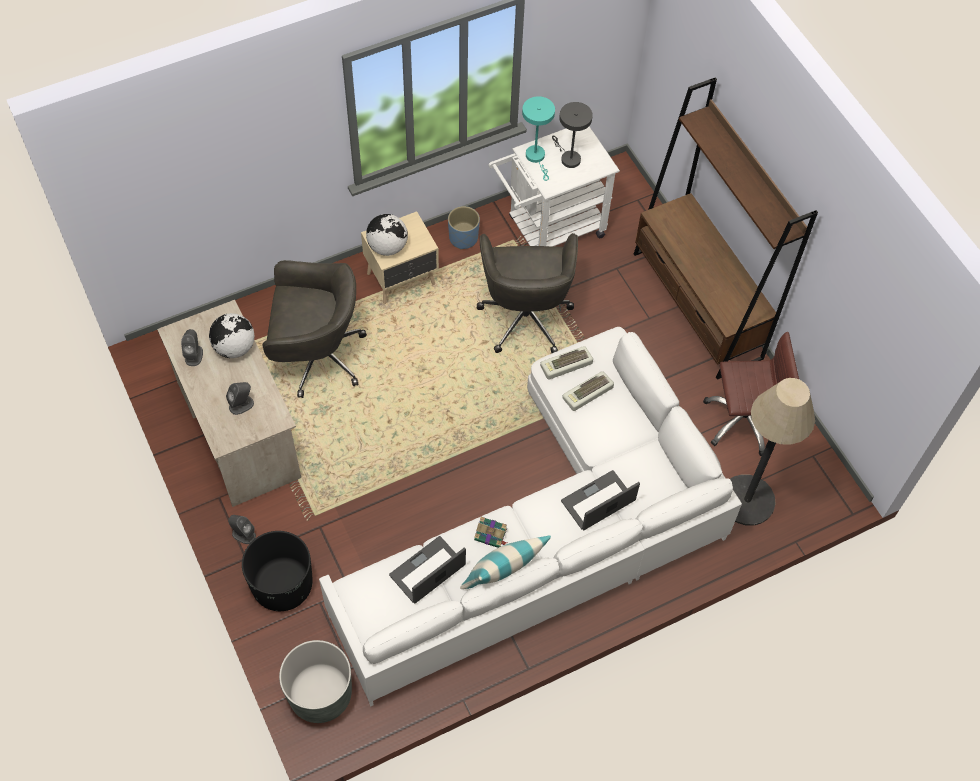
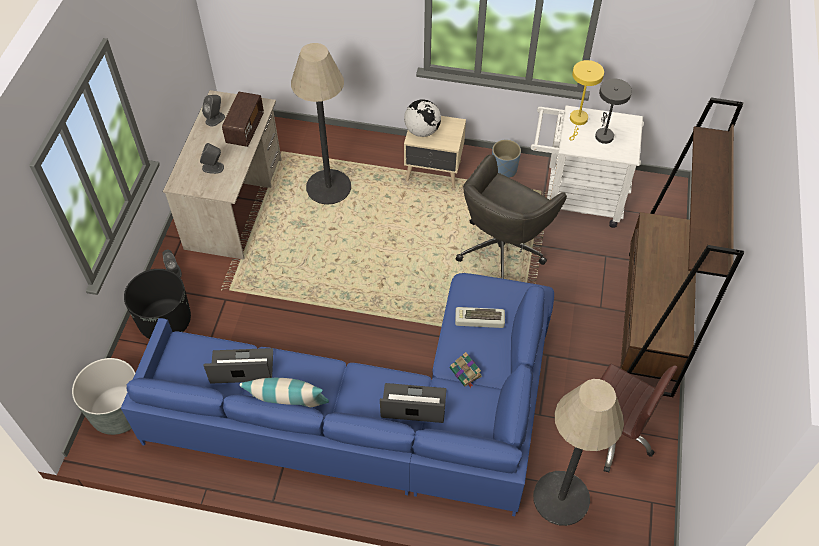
camera: 40 degrees right, 5 degrees down
globe [209,313,254,358] -> radio [222,92,264,147]
grey office chair [262,260,367,398] -> floor lamp [291,43,351,205]
white sofa [319,327,742,706] -> blue sofa [121,273,554,516]
book [474,517,507,548] -> book moved to [450,352,482,388]
turquoise table lamp [522,96,555,181] -> yellow table lamp [569,60,604,140]
keyboard [540,346,593,380] -> none

